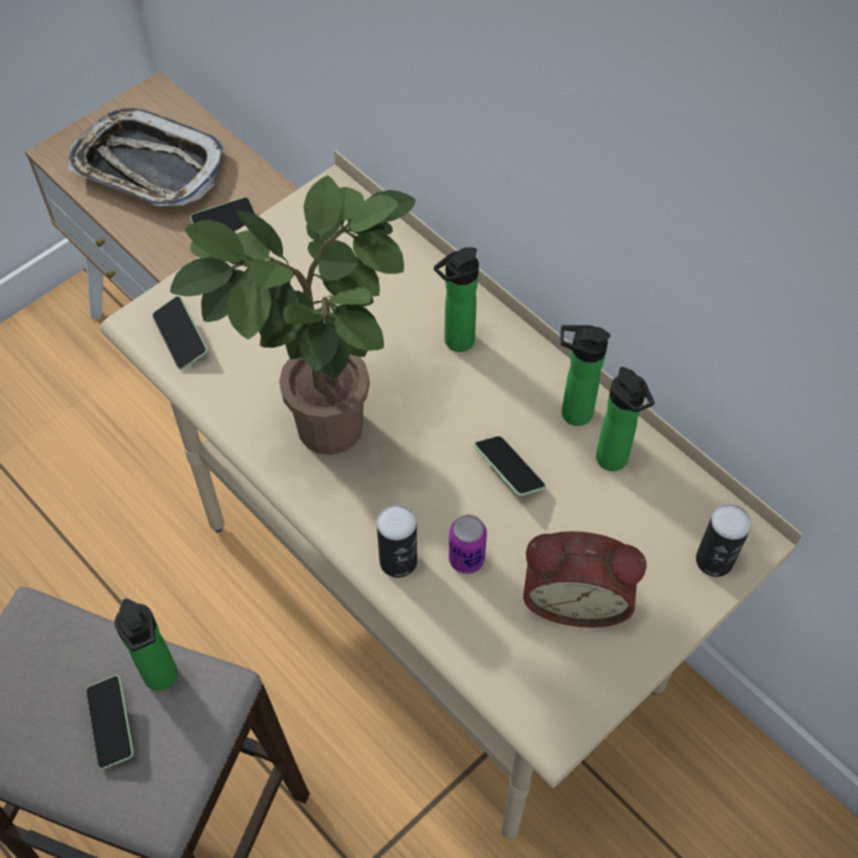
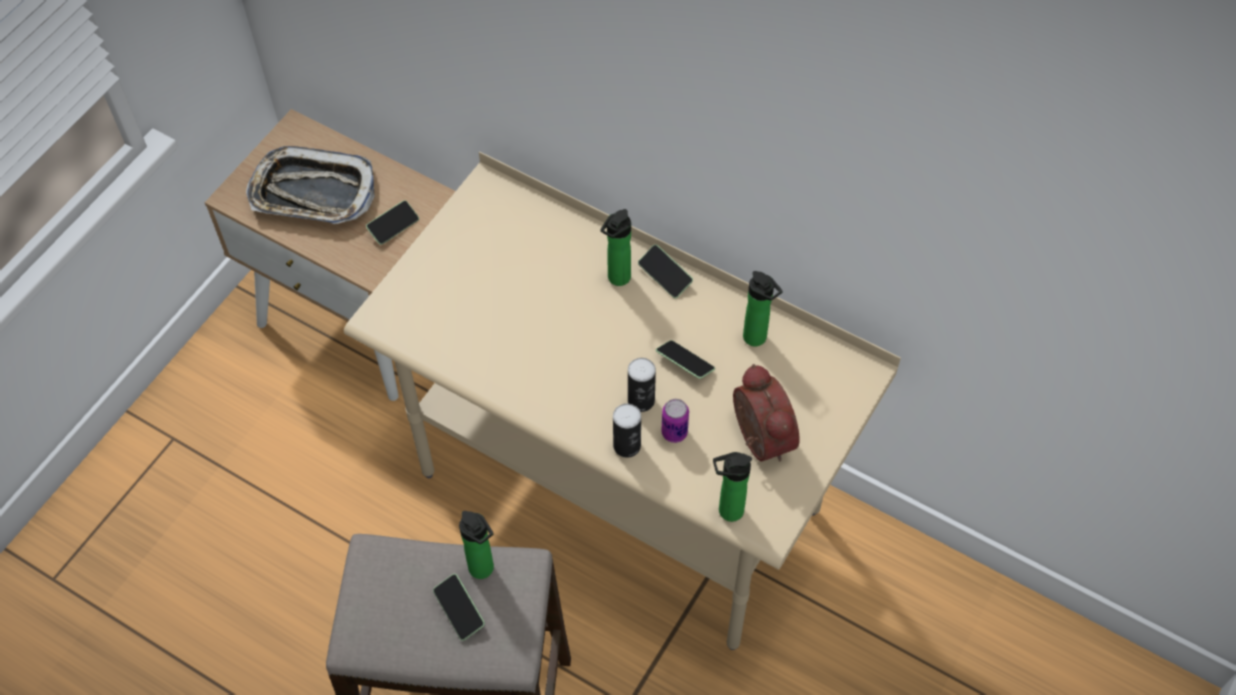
camera: 15 degrees left, 0 degrees up
phone [152,296,208,370] -> phone moved to [638,244,693,298]
potted plant [170,175,416,455] -> none
alarm clock [523,531,647,627] -> alarm clock turned 105 degrees counterclockwise [733,364,800,462]
bottle [561,325,610,426] -> bottle moved to [713,452,752,522]
can [696,504,751,577] -> can moved to [628,358,656,412]

